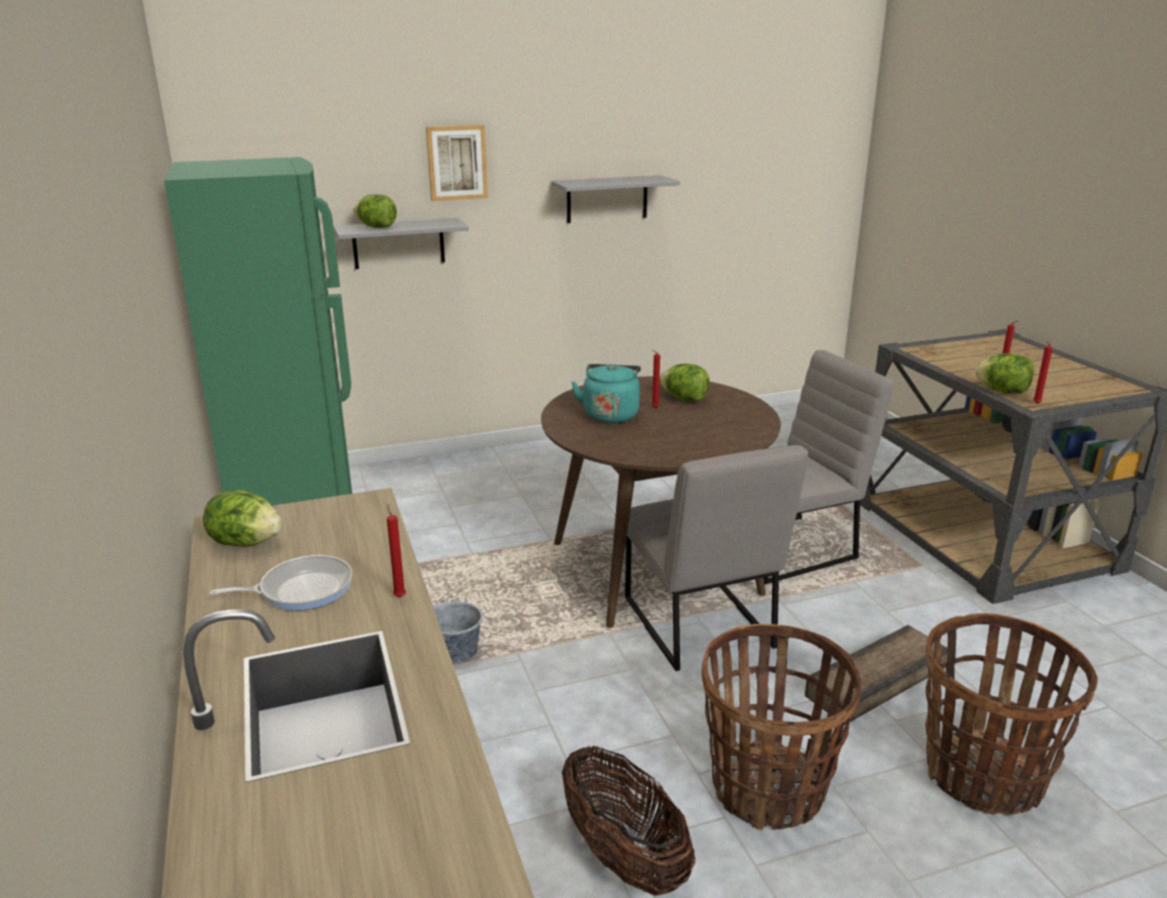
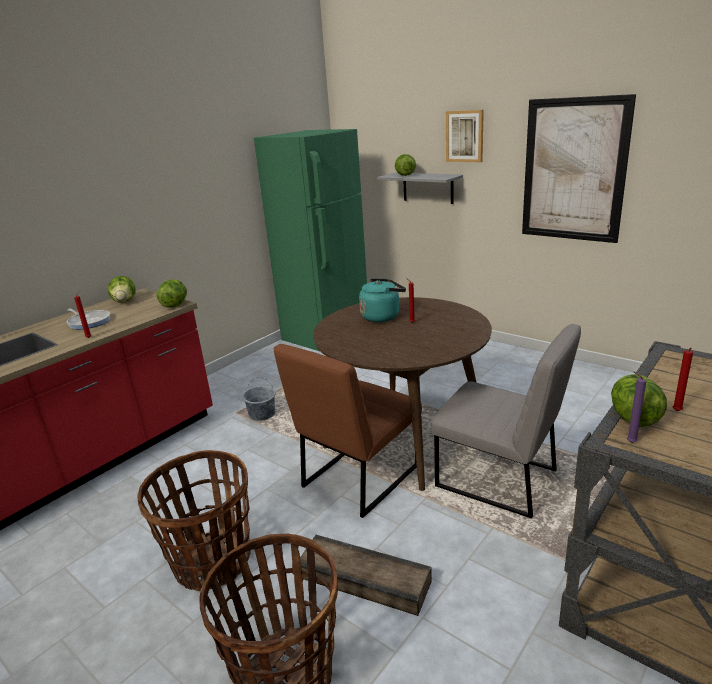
camera: 60 degrees right, 0 degrees up
grey shelf [552,175,680,223] -> picture [522,94,636,243]
basket [562,745,695,896] -> none
grey chair [625,445,808,671] -> brown chair [274,344,422,518]
lettuce [660,363,710,401] -> lettuce moved to [157,279,187,308]
red candle [1033,342,1053,404] -> purple candle [627,371,646,443]

